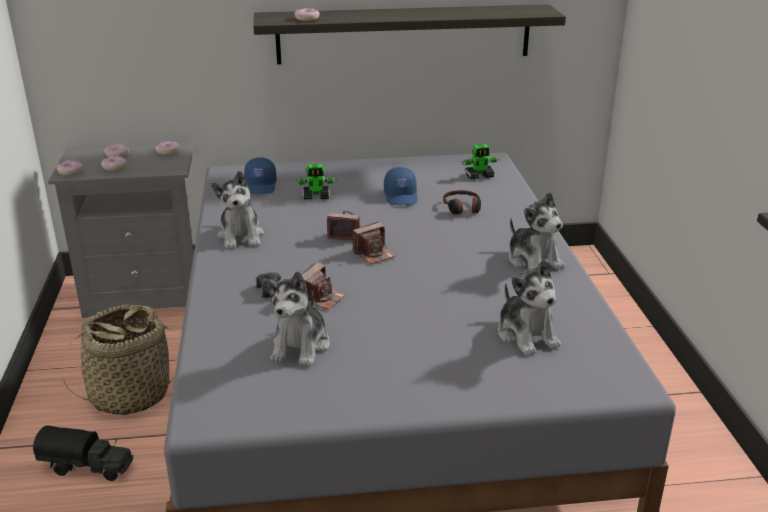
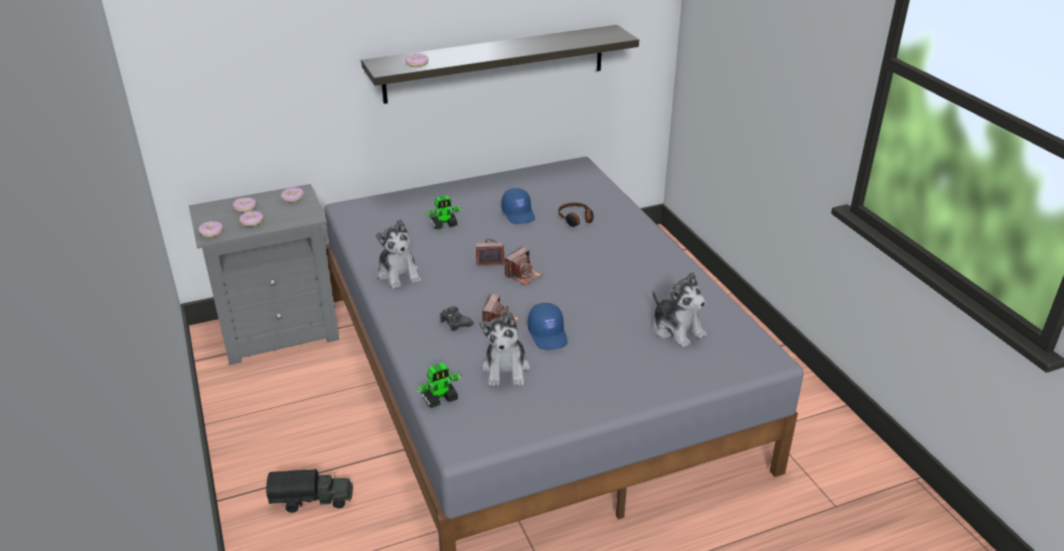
camera: 15 degrees left, 5 degrees up
basket [60,304,175,415] -> none
blue cap [244,157,277,194] -> blue cap moved to [528,303,568,350]
toy robot [462,144,500,179] -> toy robot moved to [416,363,462,408]
plush toy [508,192,565,270] -> none

